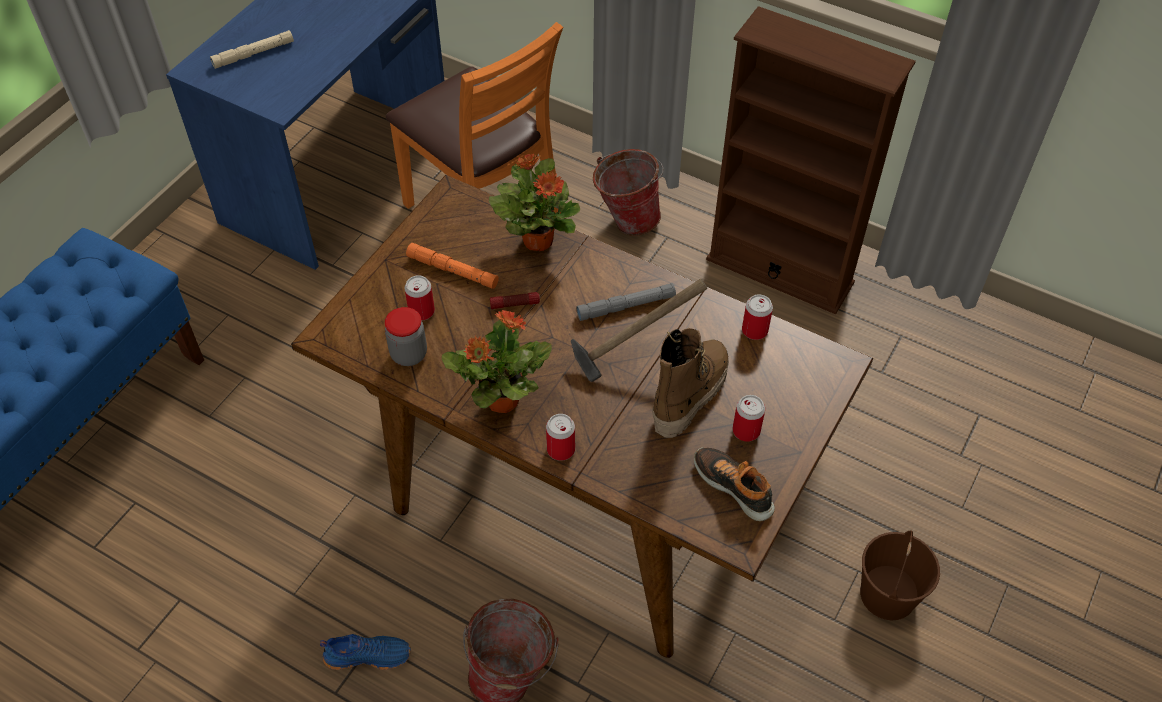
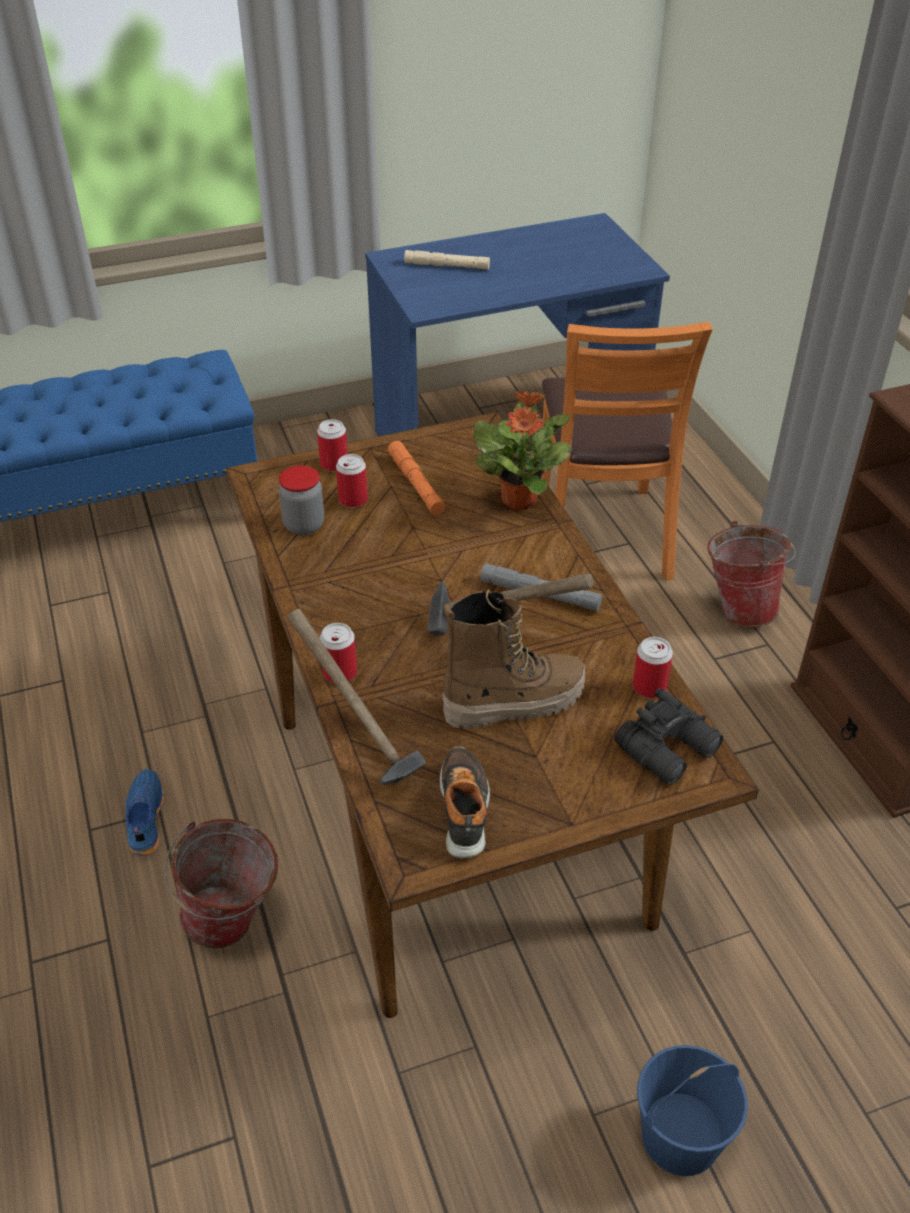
camera: 40 degrees right, 10 degrees down
blue shoe [320,634,411,670] -> blue shoe turned 135 degrees counterclockwise [125,769,164,856]
potted plant [442,310,552,413] -> none
flashlight [490,292,540,309] -> none
can [732,395,765,442] -> can moved to [317,419,348,471]
brown bucket [860,531,940,620] -> blue bucket [637,1045,748,1176]
none -> hammer [287,609,426,784]
none -> black binoculars [614,688,723,785]

